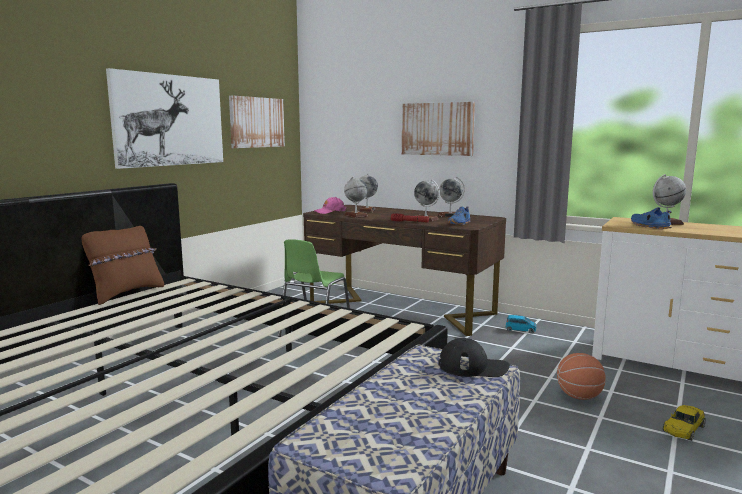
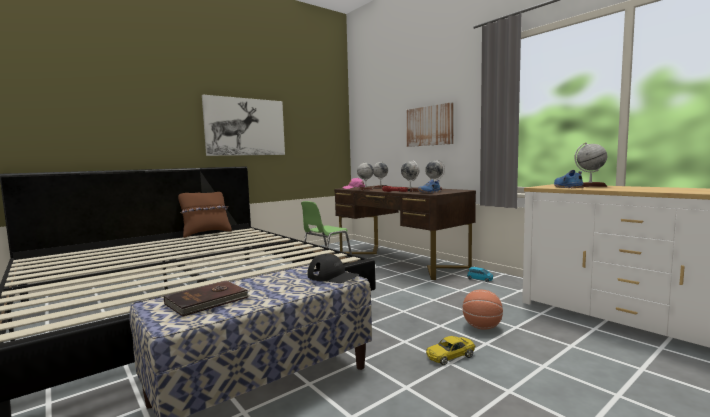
camera: 20 degrees right, 5 degrees down
picture [229,95,285,148] -> none
yellow toy car [663,405,706,441] -> yellow toy car moved to [426,336,475,365]
none -> brown book [164,281,250,317]

